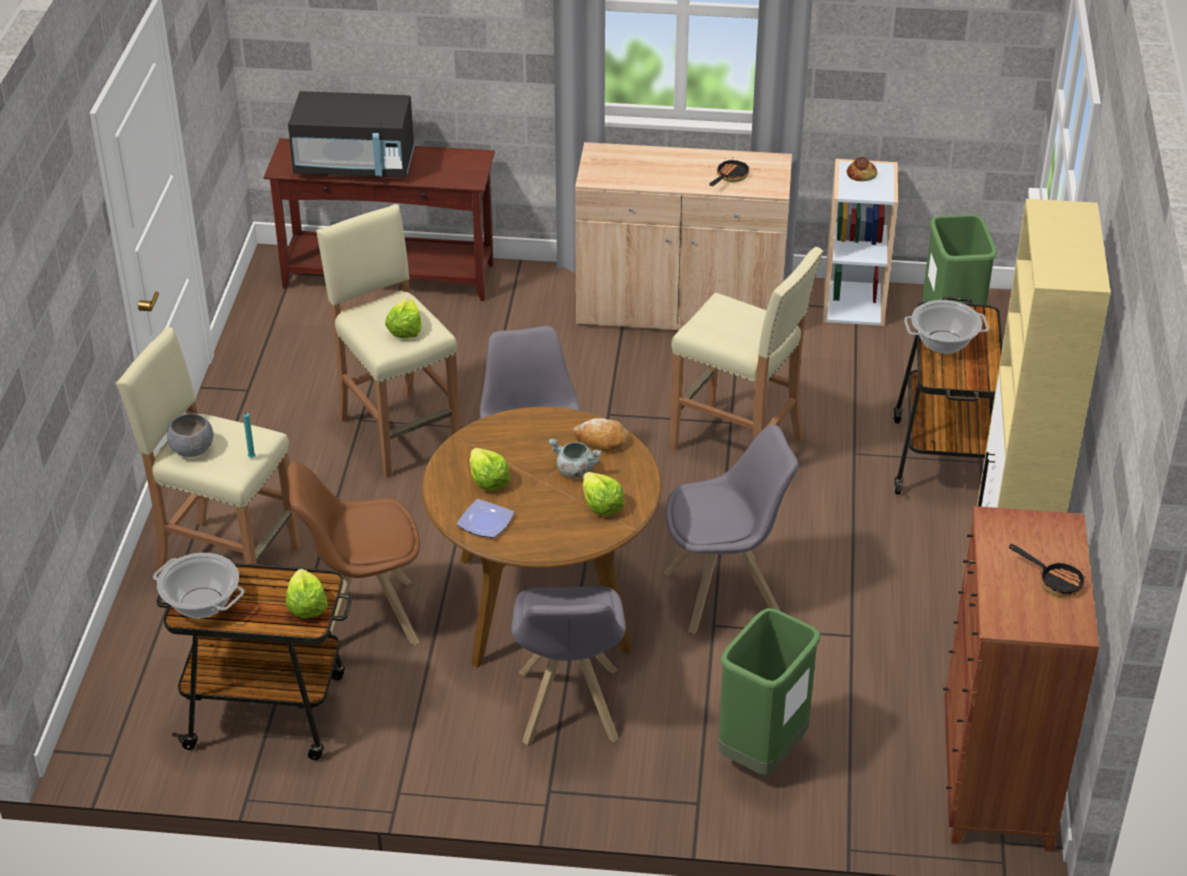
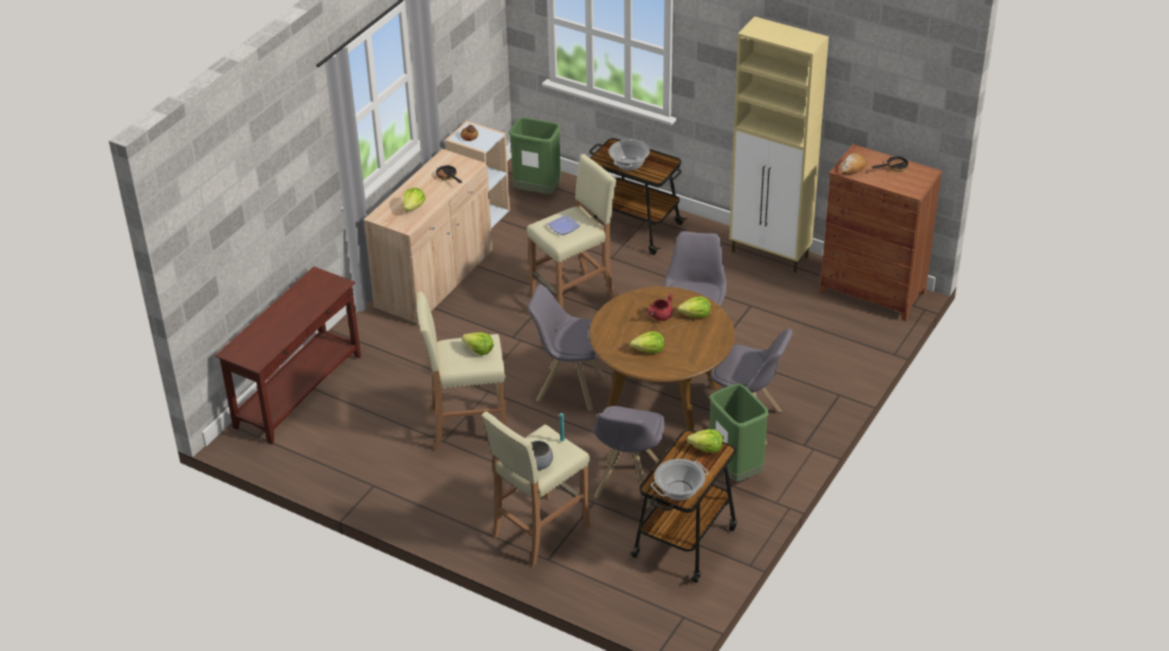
camera: 65 degrees left, 0 degrees up
brown chair [287,461,420,646] -> grey chair [593,406,665,508]
black microwave [288,91,414,178] -> none
plate [456,499,514,538] -> plate moved to [547,215,580,235]
grey cooking pot [548,438,602,478] -> red cooking pot [646,293,673,321]
bread [573,418,629,451] -> bread moved to [841,153,867,175]
green trash can [718,608,821,775] -> green trash can moved to [709,383,769,482]
none -> lettuce [403,188,426,212]

